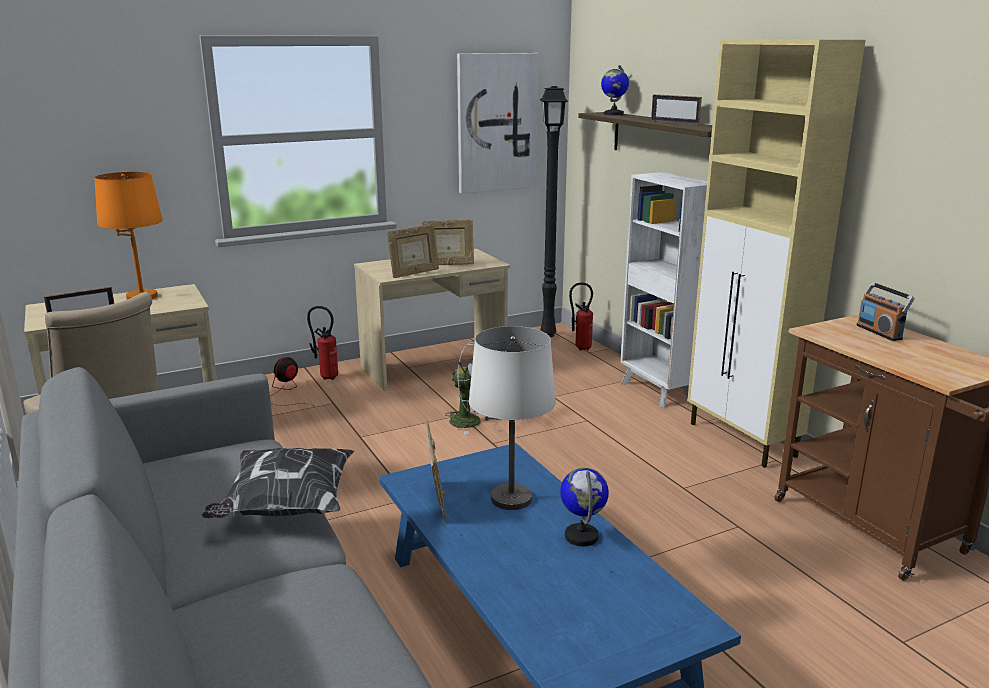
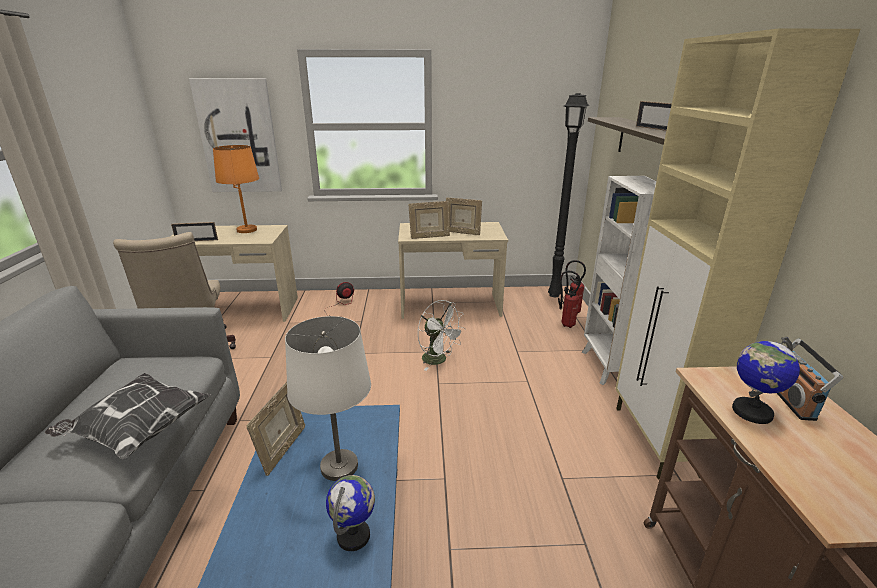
camera: 25 degrees right, 5 degrees up
fire extinguisher [307,306,338,380] -> fire extinguisher moved to [558,271,581,328]
picture [457,53,539,194] -> picture moved to [189,78,282,192]
globe [601,65,629,115] -> globe moved to [732,337,800,424]

